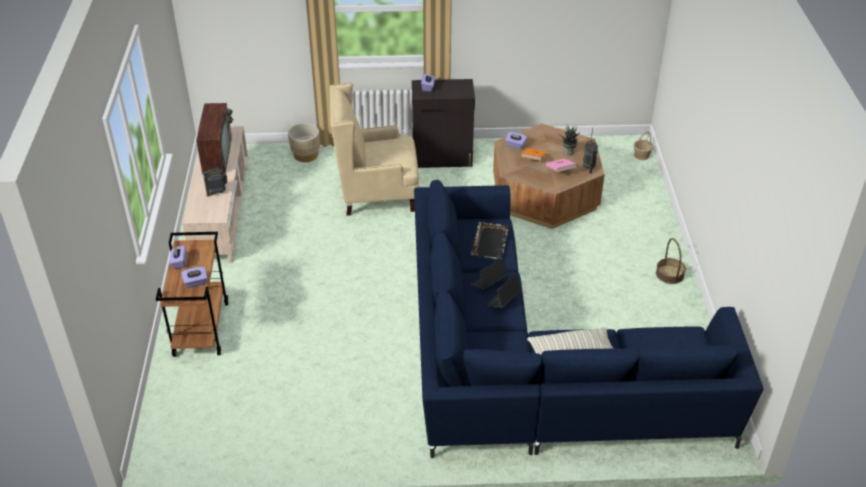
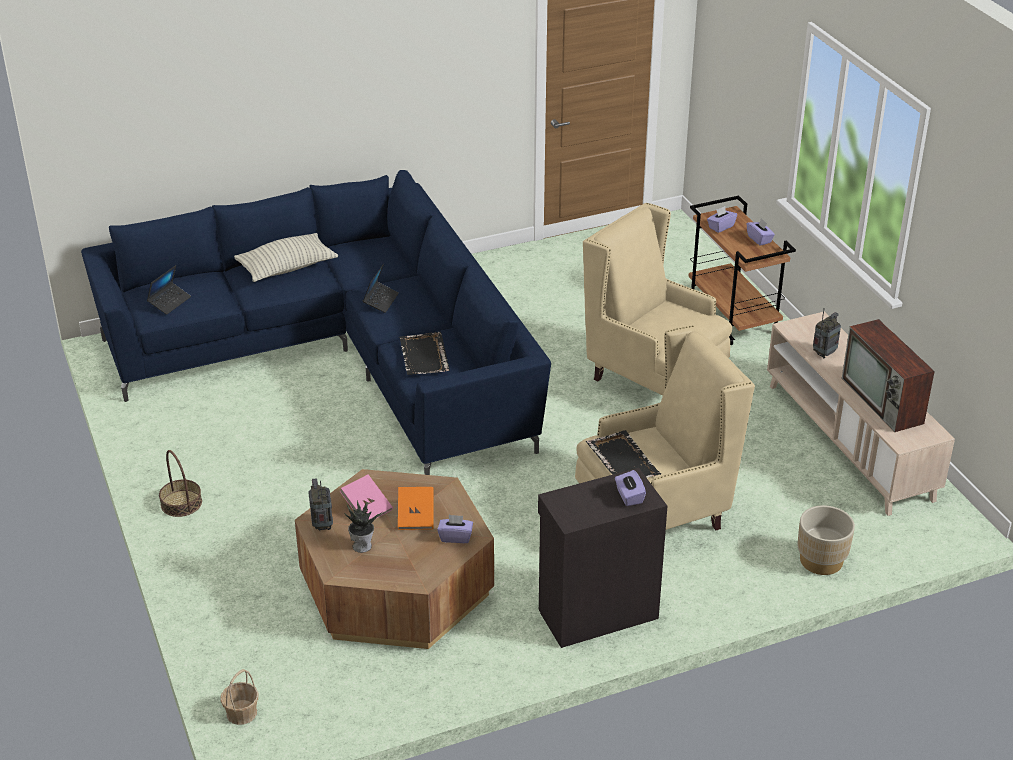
camera: 160 degrees right, 5 degrees down
laptop [471,258,507,290] -> laptop moved to [147,265,191,315]
none -> beige armchair [583,203,732,396]
none -> black tray [586,430,662,478]

